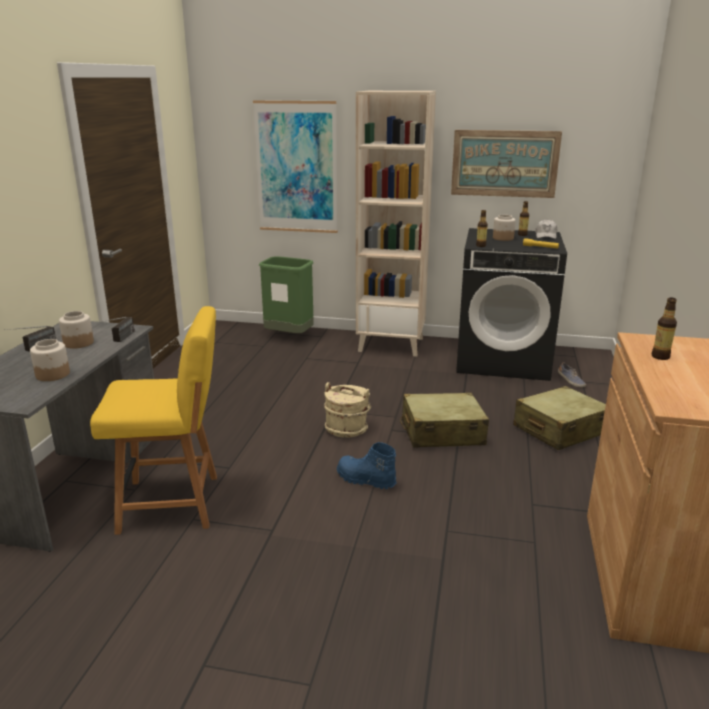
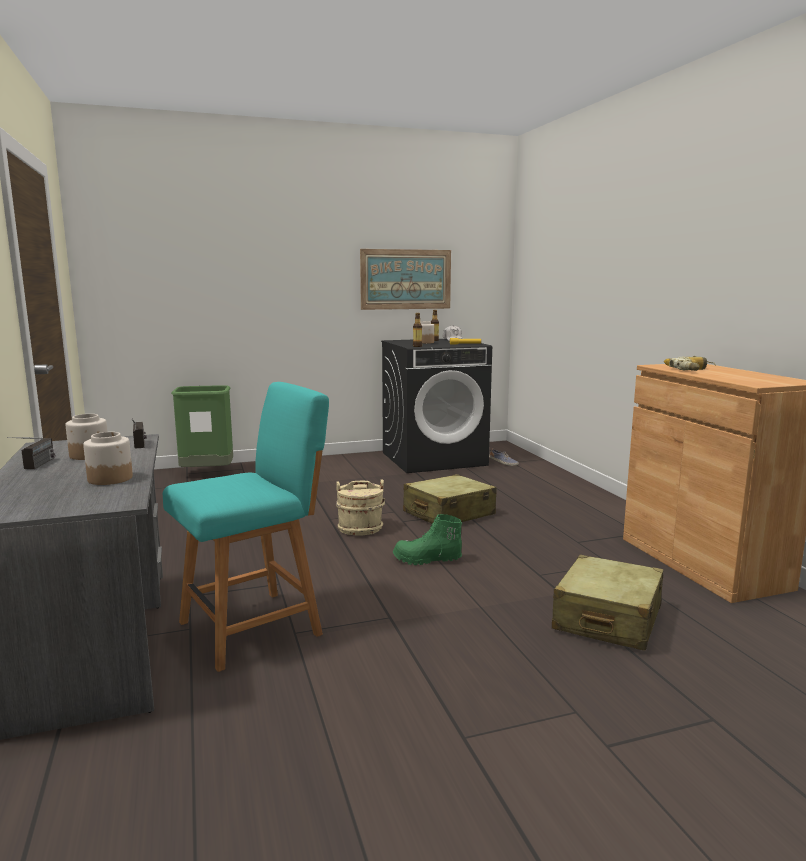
camera: 30 degrees left, 10 degrees down
yellow chair [90,306,217,535] -> turquoise chair [163,382,329,672]
picture [253,100,338,233] -> none
blue boot [337,442,396,489] -> green boot [393,514,462,565]
beige bookcase [356,91,436,357] -> none
beige suitcase [513,386,606,450] -> beige suitcase moved to [552,555,663,651]
bottle [652,297,677,360] -> power drill [664,356,716,371]

